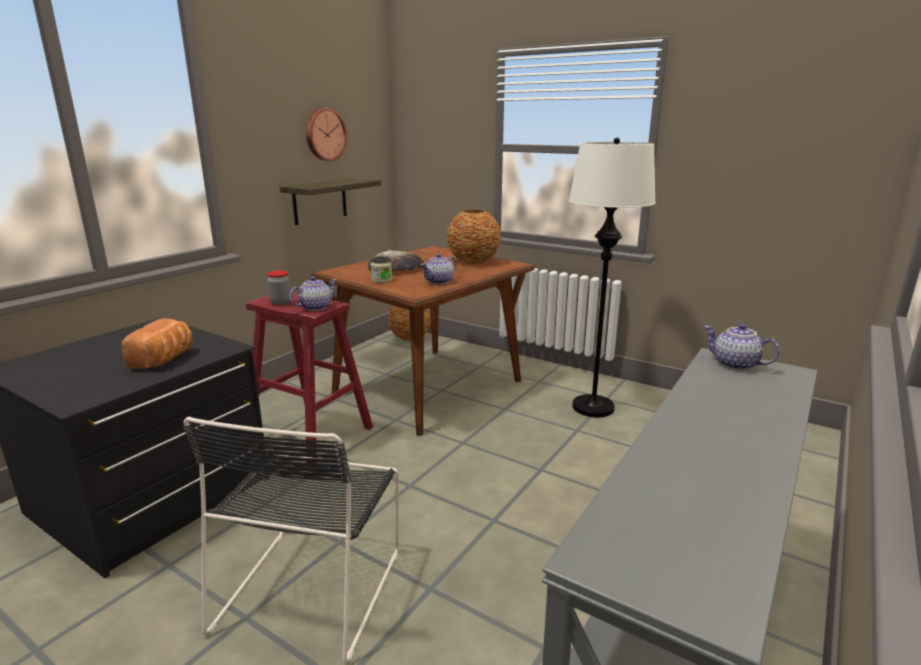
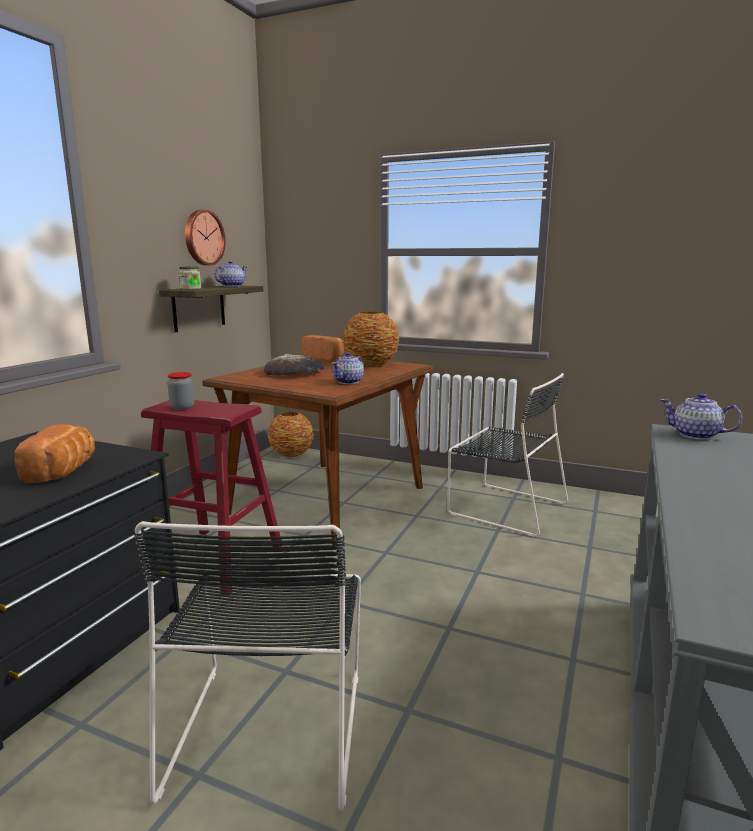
camera: 10 degrees left, 5 degrees down
teapot [289,276,337,311] -> teapot moved to [214,261,247,287]
jar [370,256,392,283] -> jar moved to [179,267,201,290]
white floor lamp [569,138,656,417] -> black chair [447,373,568,537]
none -> bread [301,335,344,361]

